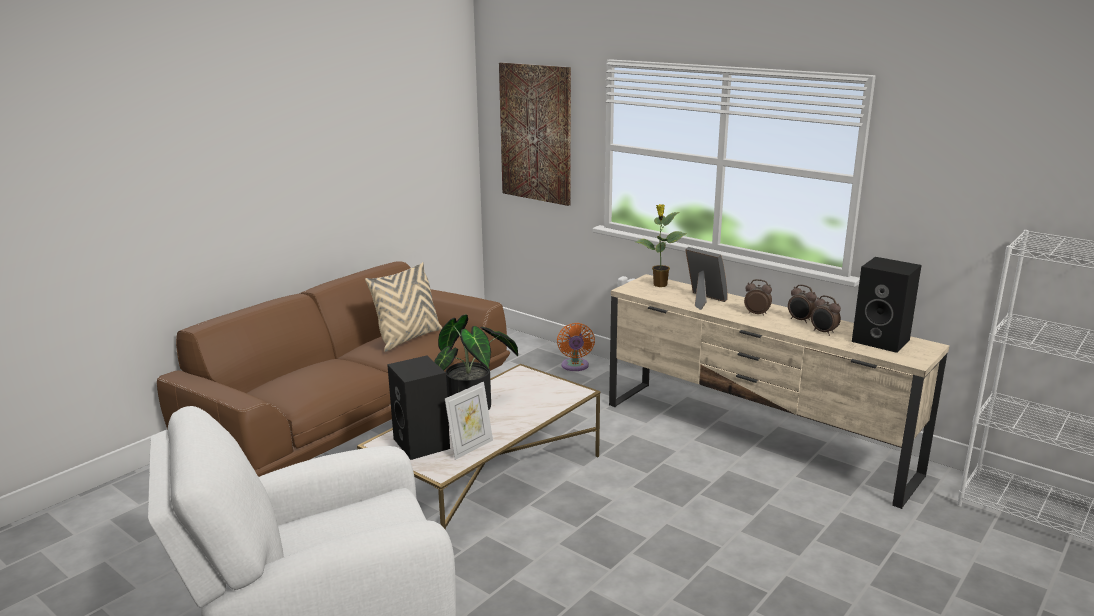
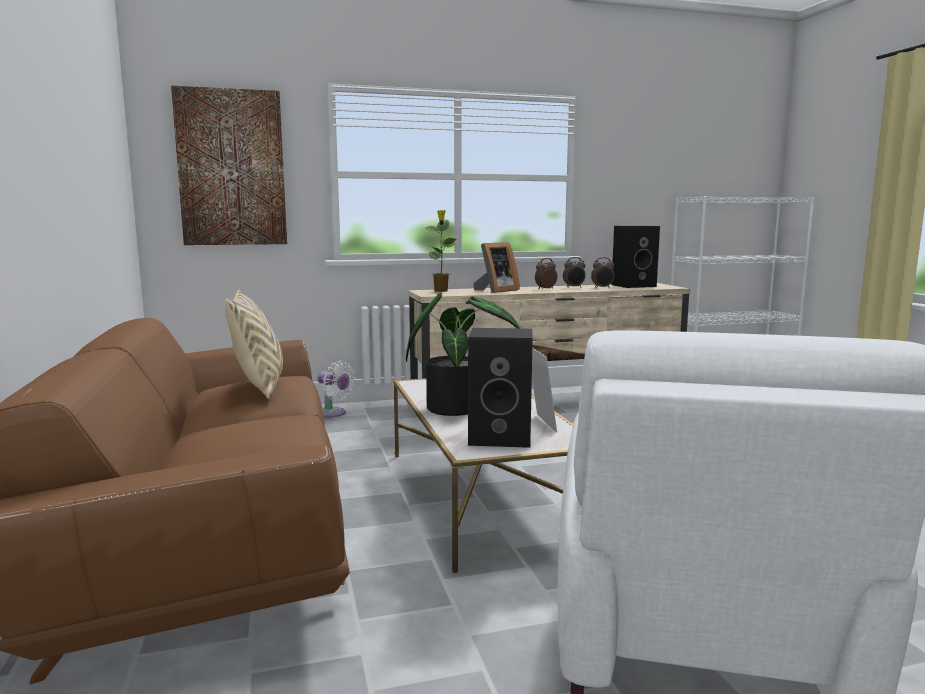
camera: 55 degrees left, 10 degrees down
orange fan [557,323,595,371] -> white fan [318,361,355,418]
picture frame [685,247,728,310] -> picture frame turned 150 degrees clockwise [473,242,520,293]

